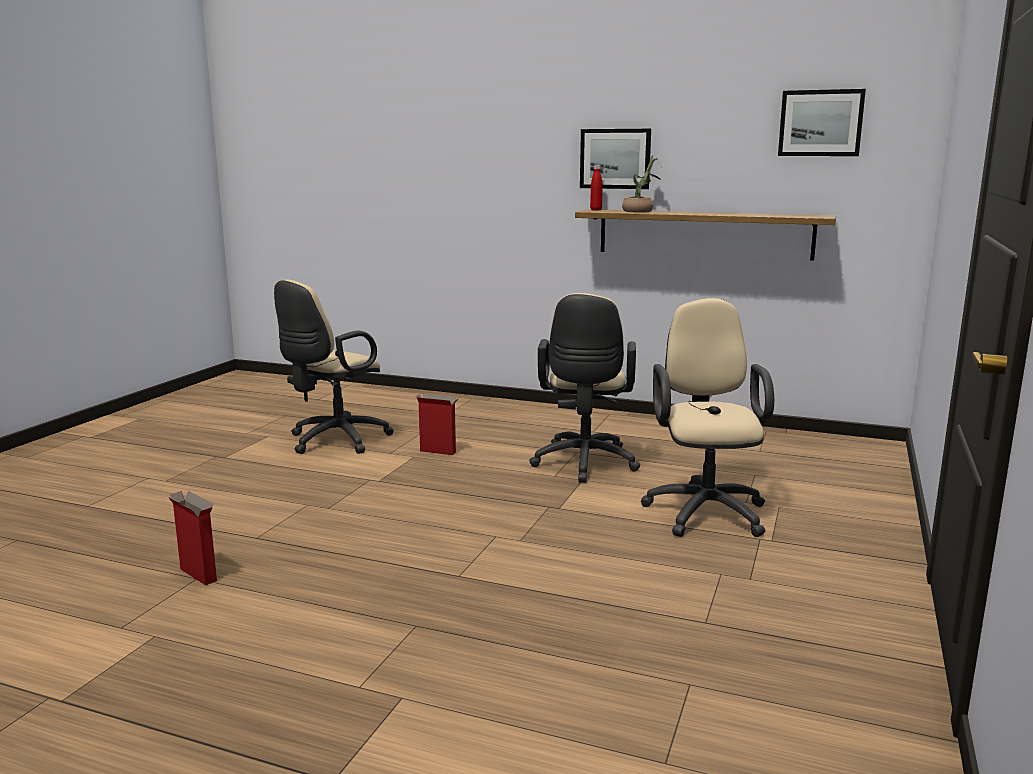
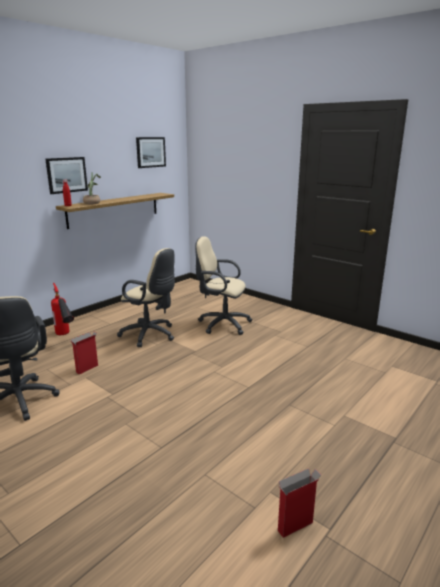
camera: 70 degrees left, 5 degrees up
cardboard box [168,491,217,585] -> cardboard box moved to [278,468,321,538]
none -> fire extinguisher [51,283,74,335]

